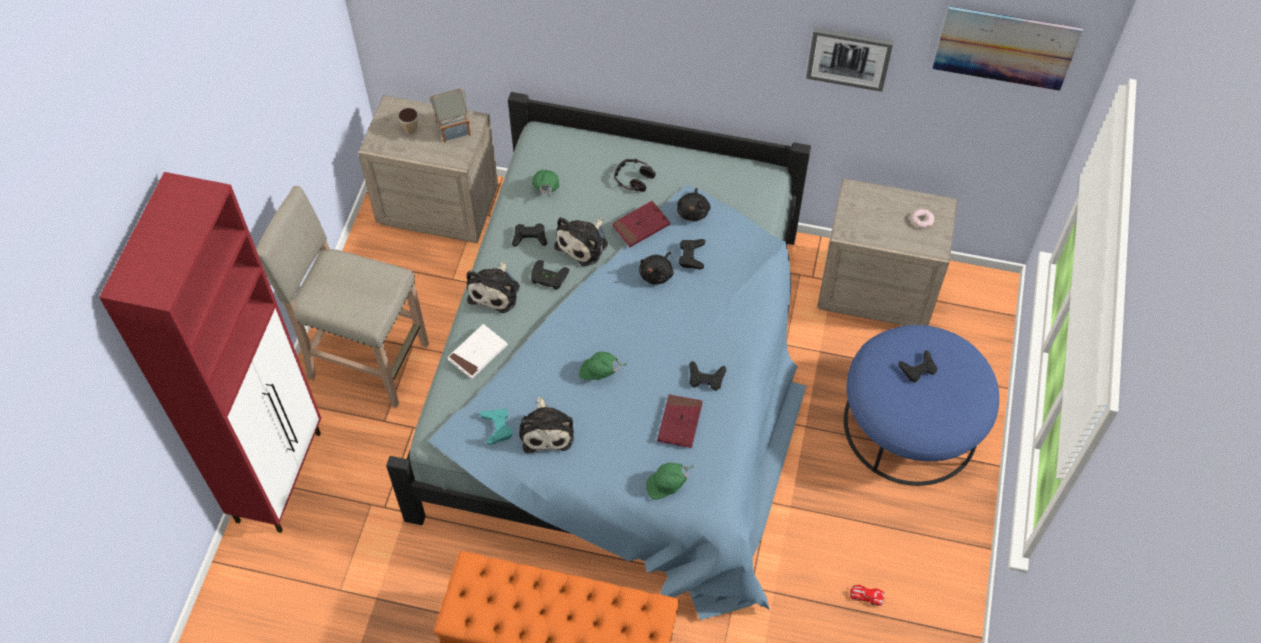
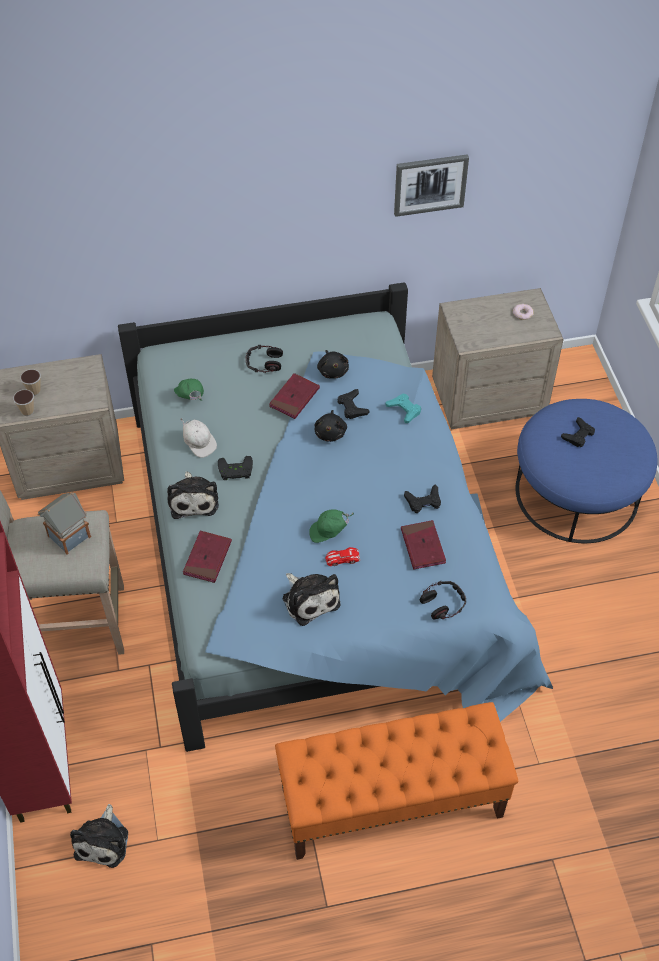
camera: 25 degrees left, 5 degrees down
toy house [429,88,471,143] -> toy house moved to [38,492,91,555]
white book [448,324,508,379] -> red book [183,531,232,583]
turquoise game controller [480,409,513,445] -> turquoise game controller moved to [385,393,421,423]
black game controller [512,224,547,247] -> white cap [180,418,217,458]
plush toy [554,217,608,266] -> plush toy moved to [70,804,128,868]
green cap [646,463,694,500] -> headphones [420,581,466,620]
toy car [850,585,885,606] -> toy car moved to [325,547,360,566]
picture [933,6,1083,91] -> none
none -> cup [13,390,34,416]

